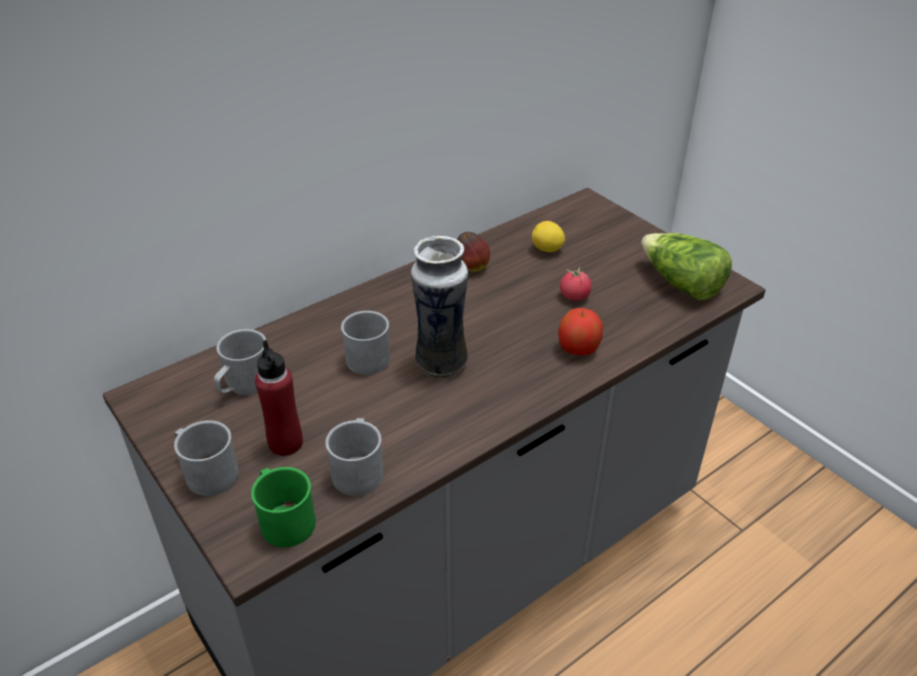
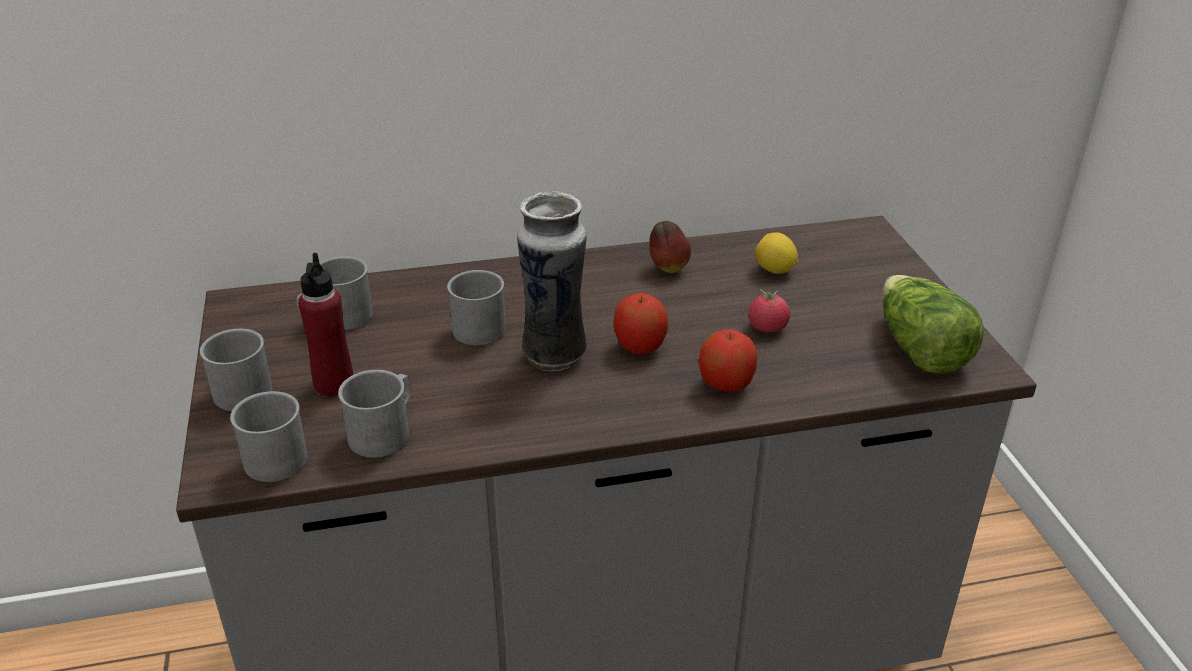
camera: 25 degrees right, 5 degrees down
green mug [251,467,316,547] -> grey mug [230,391,308,482]
none -> apple [613,293,668,355]

